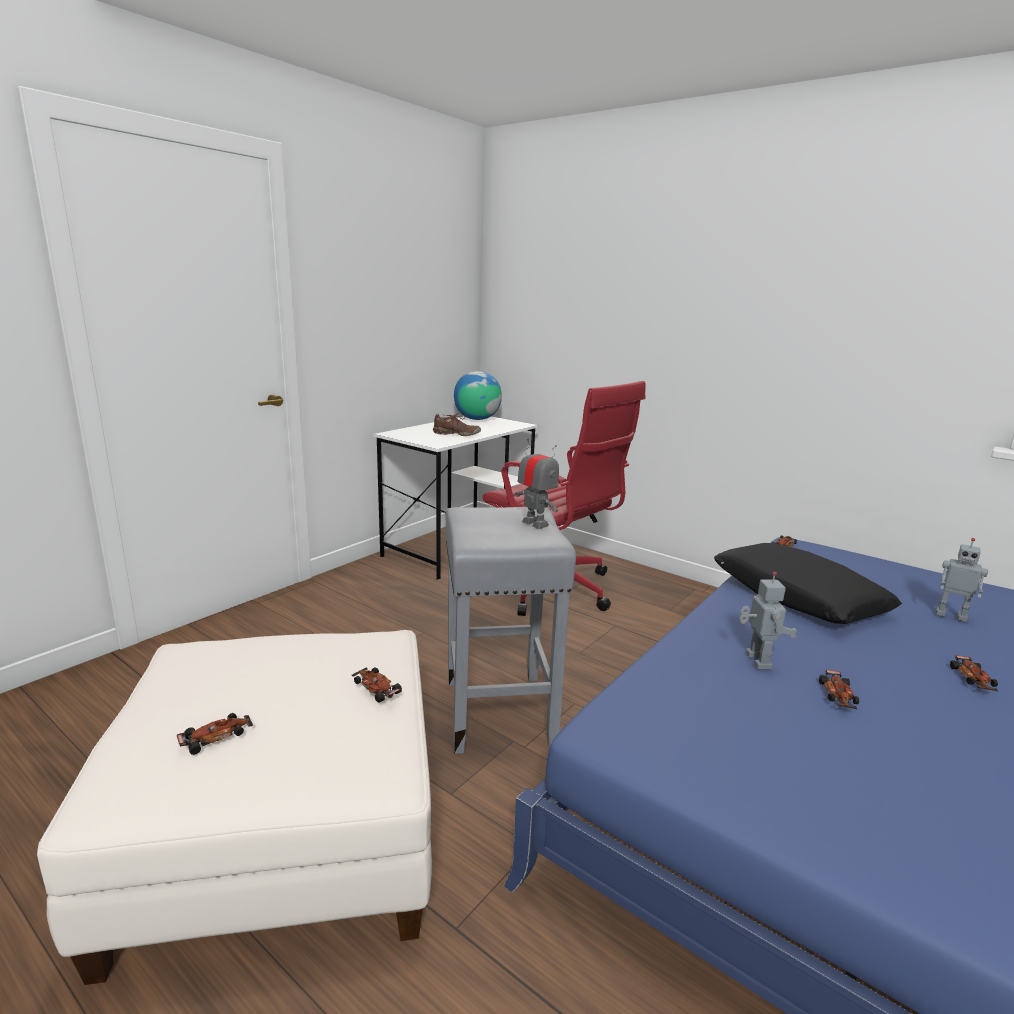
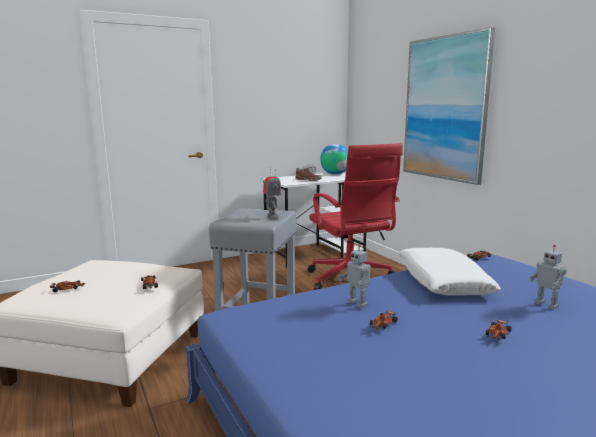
camera: 25 degrees right, 5 degrees down
black pillow [714,543,902,624] -> white pillow [398,248,501,295]
toy robot [740,572,798,669] -> toy robot turned 120 degrees clockwise [339,244,371,308]
none -> picture [403,27,495,185]

